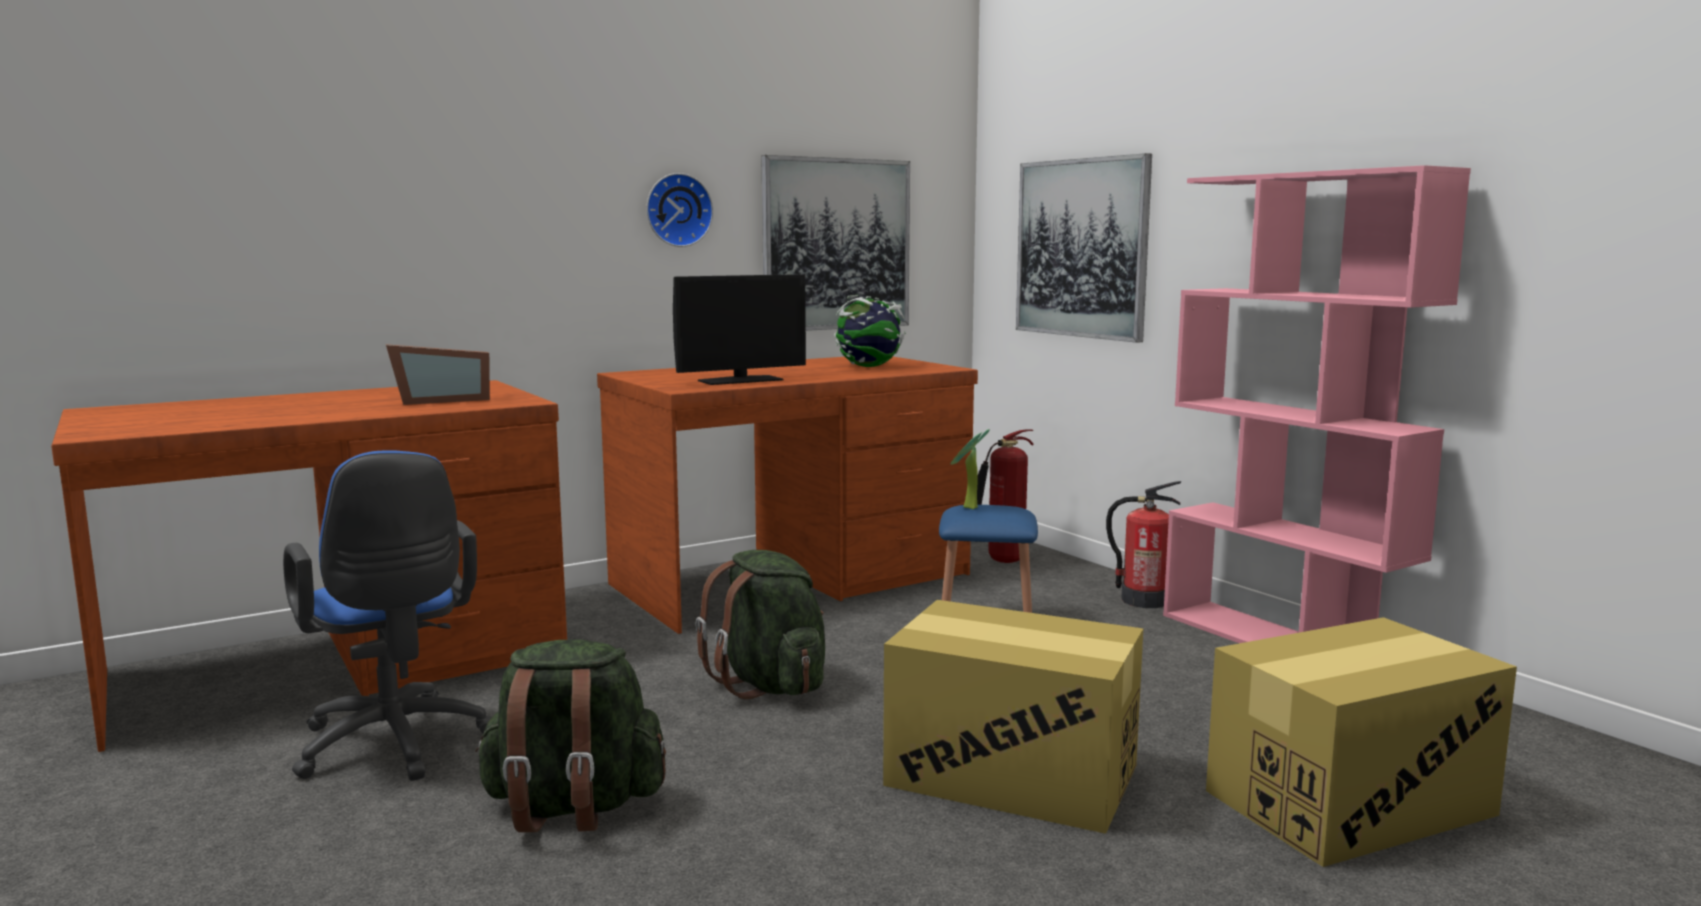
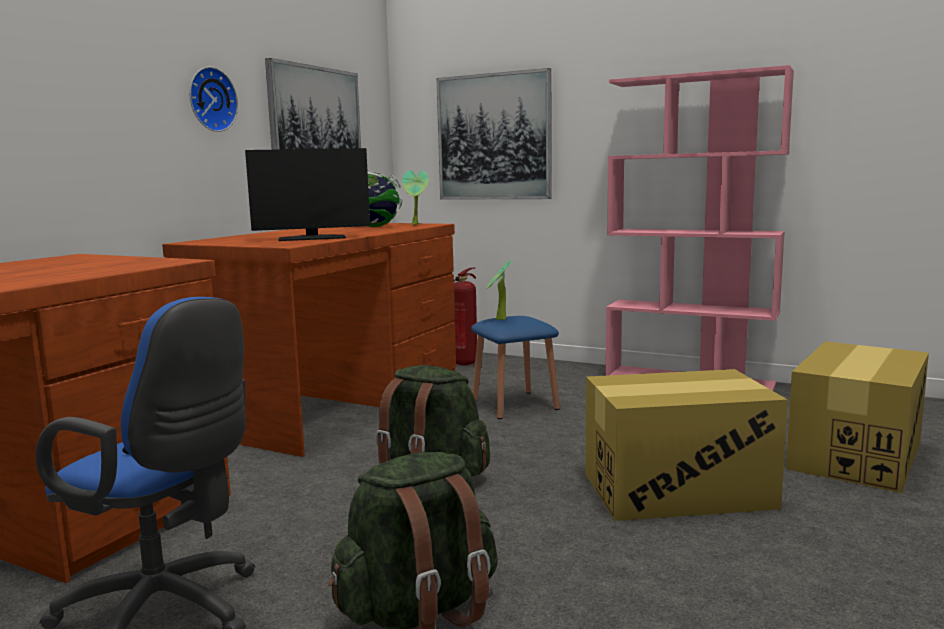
camera: 30 degrees left, 0 degrees up
picture frame [386,344,490,405] -> none
monitor [673,274,806,385] -> monitor turned 45 degrees clockwise [245,148,370,241]
fire extinguisher [1106,481,1181,608] -> none
none -> potted plant [402,170,429,225]

